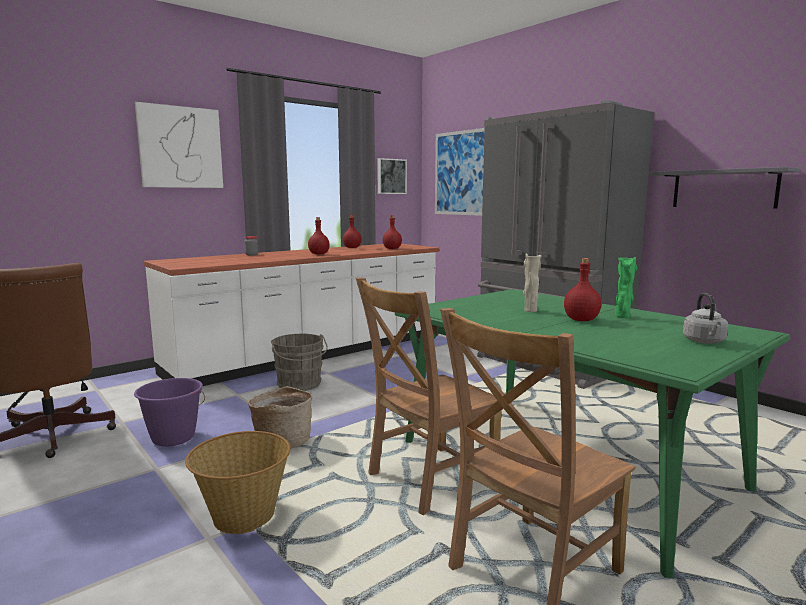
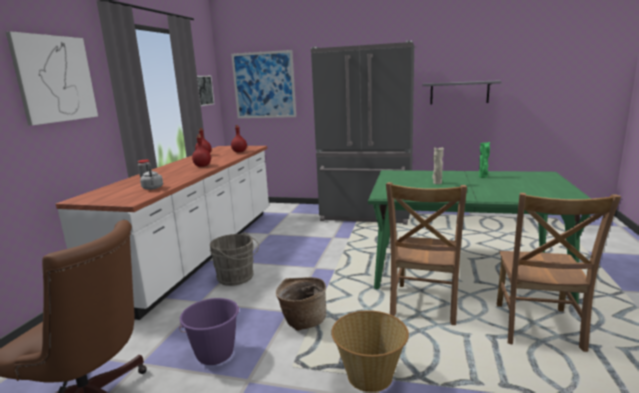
camera: 35 degrees left, 5 degrees up
red bottle [564,258,602,321] -> none
grey kettle [683,293,728,344] -> grey kettle moved to [140,163,163,190]

